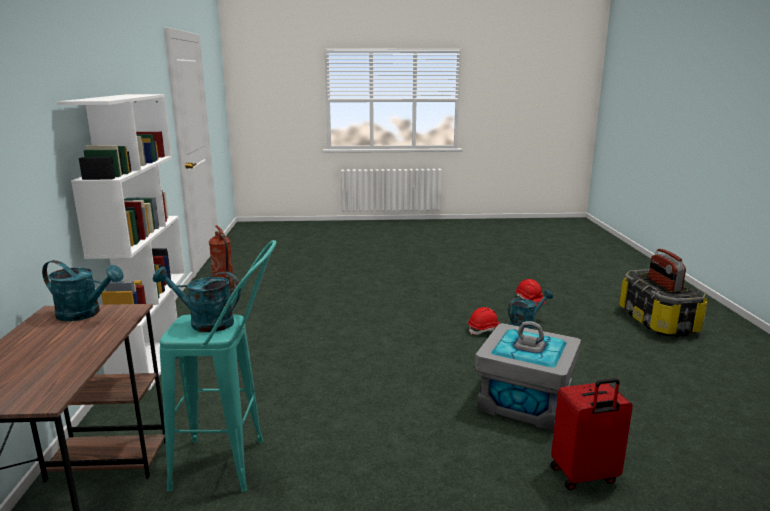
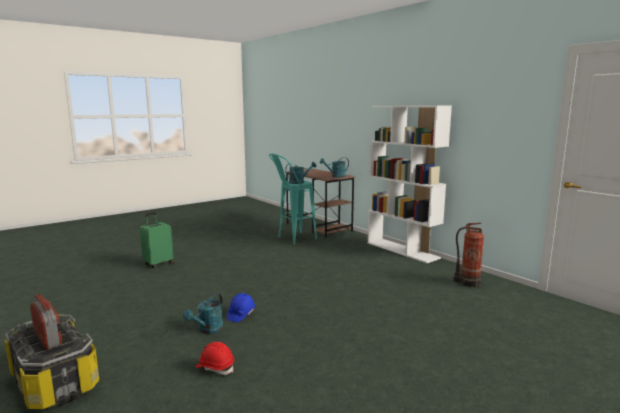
camera: 145 degrees right, 5 degrees down
red hard hat [468,307,500,335] -> blue hard hat [227,293,255,322]
grey storage box [475,321,581,431] -> none
red suitcase [551,378,633,490] -> green suitcase [140,212,174,268]

